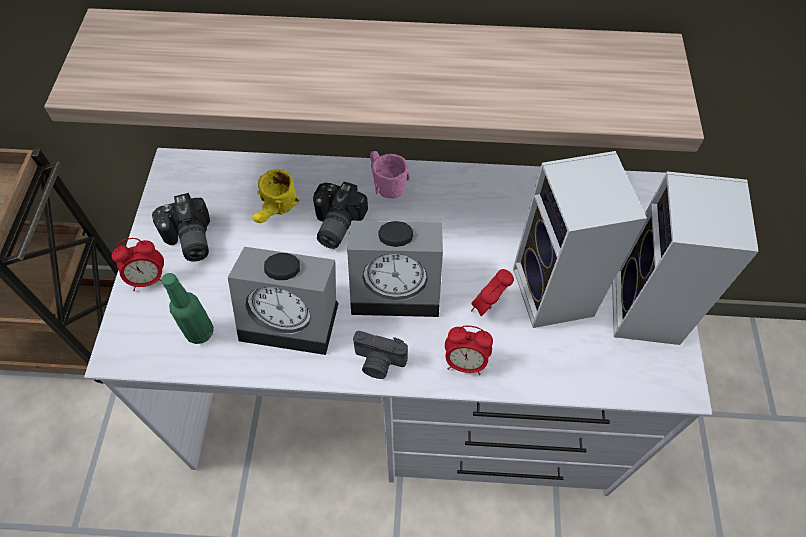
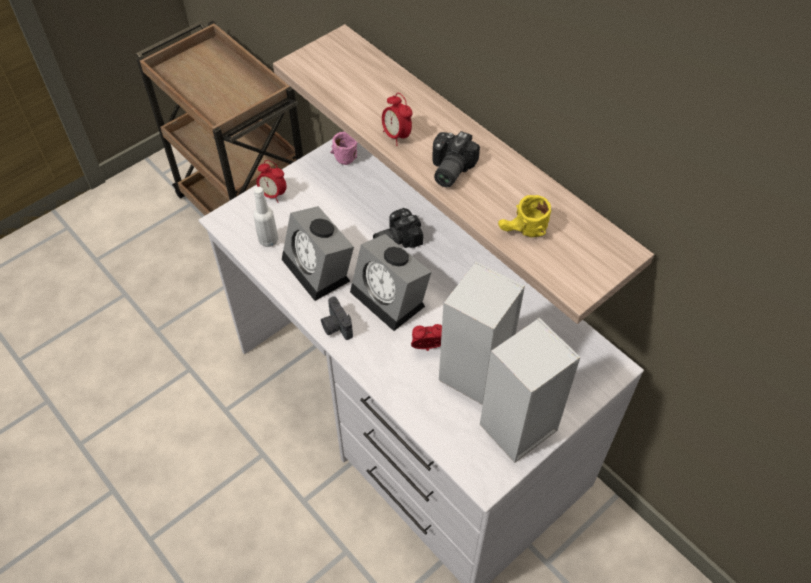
camera: 45 degrees right, 5 degrees down
camera [152,193,210,262] -> camera moved to [432,131,480,187]
green bottle [162,273,214,344] -> white bottle [253,187,278,247]
yellow mug [252,169,300,223] -> yellow mug moved to [498,195,552,237]
pink mug [370,151,410,198] -> pink mug moved to [330,132,357,165]
alarm clock [445,325,493,375] -> alarm clock moved to [382,93,412,146]

